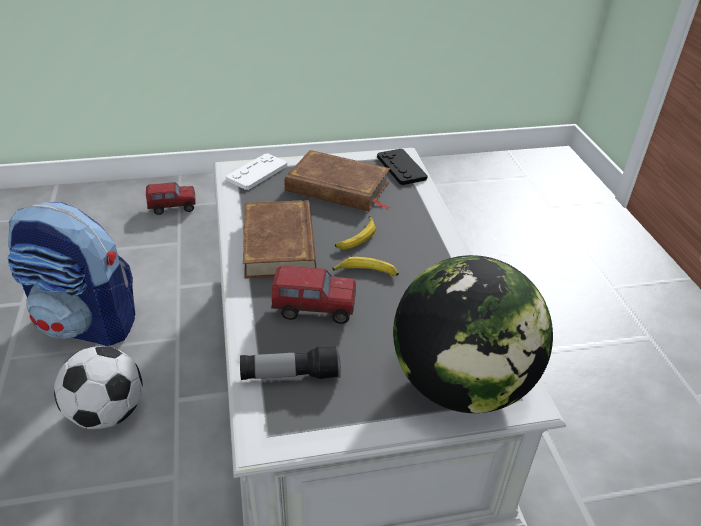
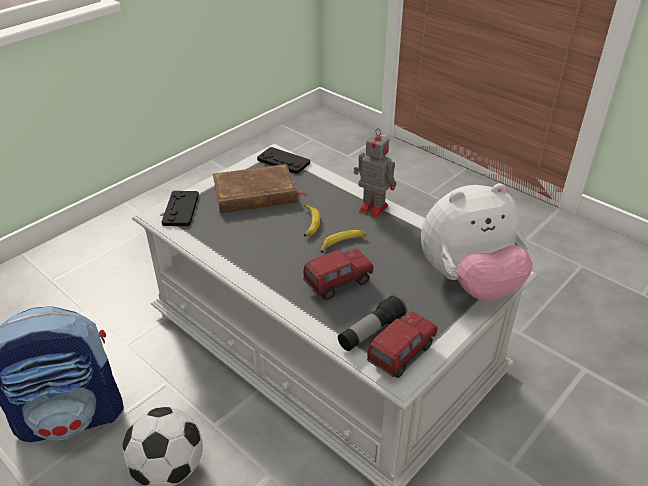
camera: 35 degrees left, 0 degrees up
toy truck [146,182,196,215] -> toy truck moved to [367,311,438,378]
white game controller [226,153,287,190] -> black game controller [162,191,199,226]
brown book [243,200,316,278] -> none
globe [393,255,553,413] -> plush toy [421,183,533,301]
none -> toy robot [354,128,396,218]

